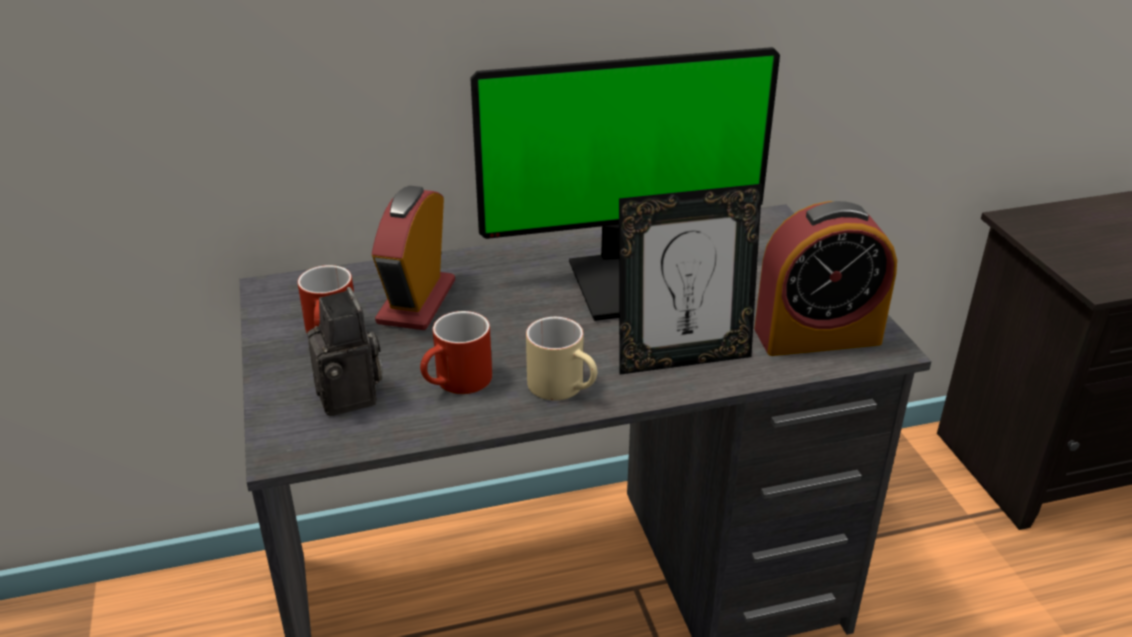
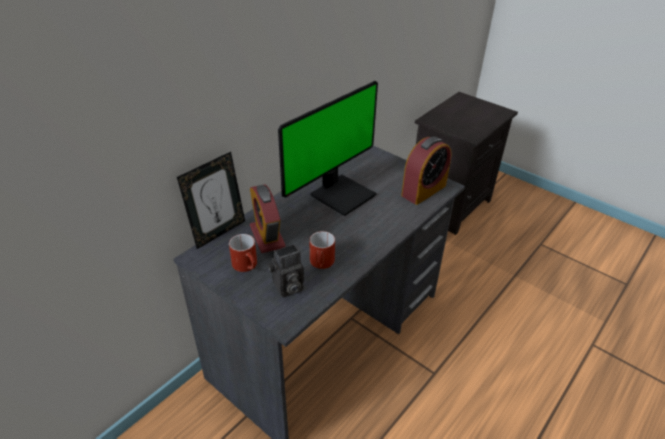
camera: 35 degrees left, 5 degrees up
camera [307,287,383,416] -> camera turned 120 degrees clockwise [268,244,304,298]
beige mug [526,317,597,400] -> none
picture frame [619,184,762,375] -> picture frame moved to [177,152,245,249]

